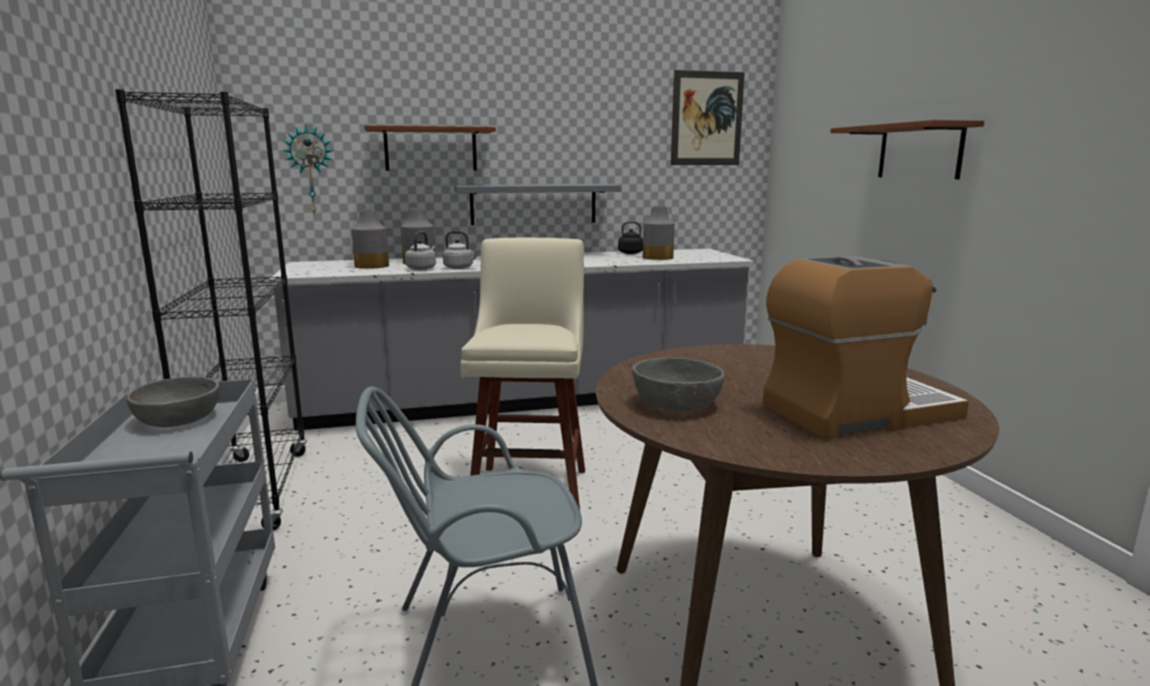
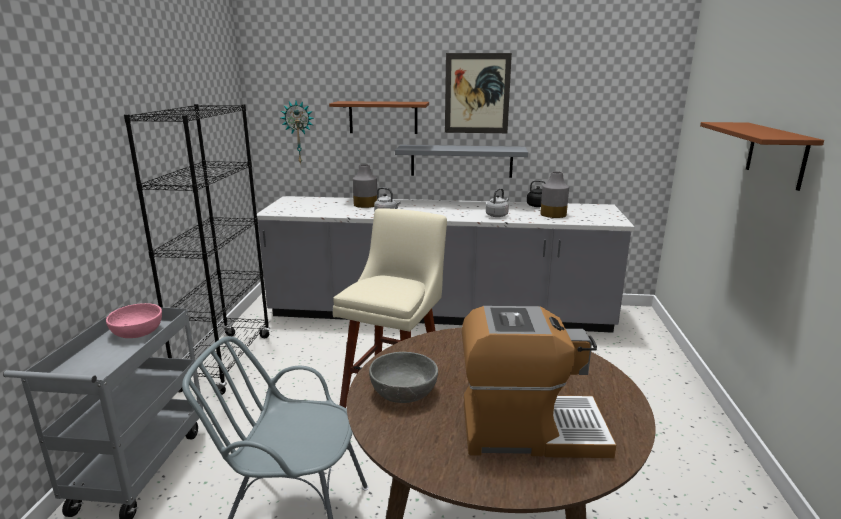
camera: 20 degrees right, 5 degrees up
grey bowl [127,377,219,427] -> pink bowl [106,303,162,338]
grey vase [352,210,389,269] -> none
grey kettle [405,232,436,270] -> grey kettle moved to [486,188,509,217]
picture [671,70,745,165] -> picture moved to [445,53,512,133]

